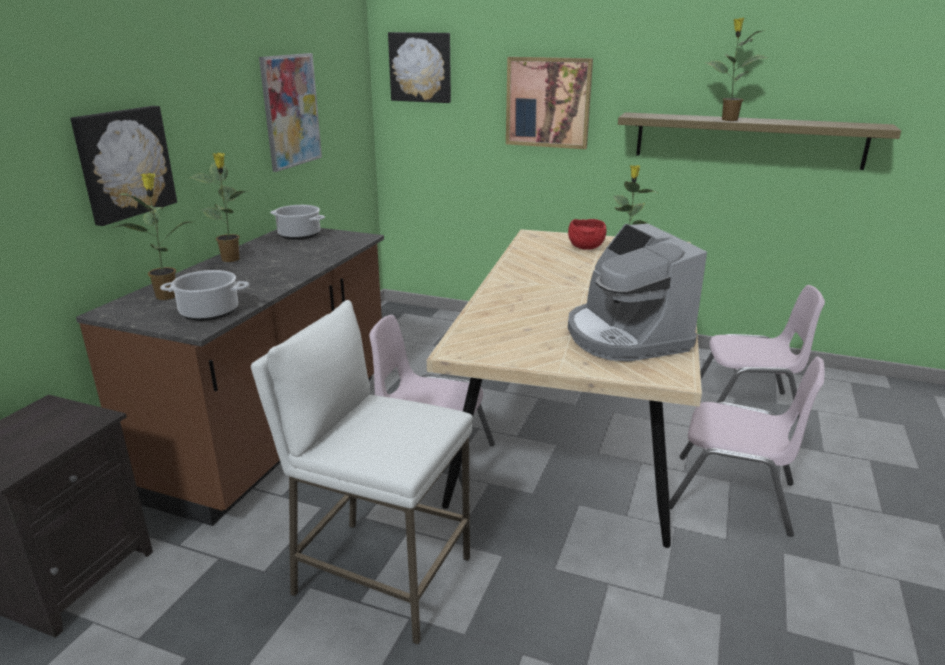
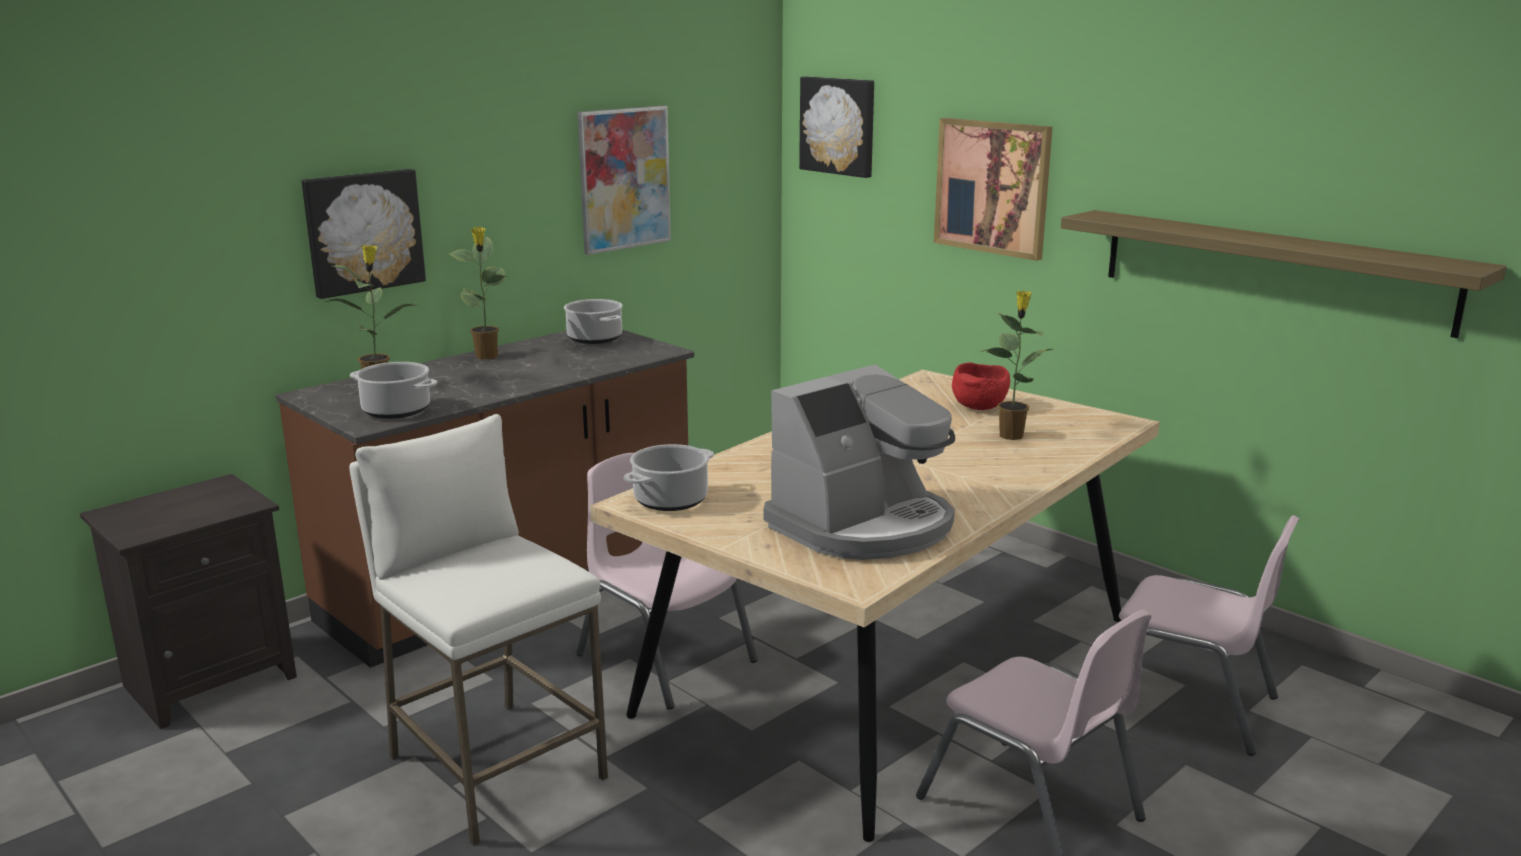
camera: 25 degrees right, 5 degrees down
coffee machine [568,224,707,361] -> coffee machine turned 135 degrees counterclockwise [764,364,955,560]
potted plant [706,18,768,121] -> none
none -> cooking pot [624,444,714,511]

